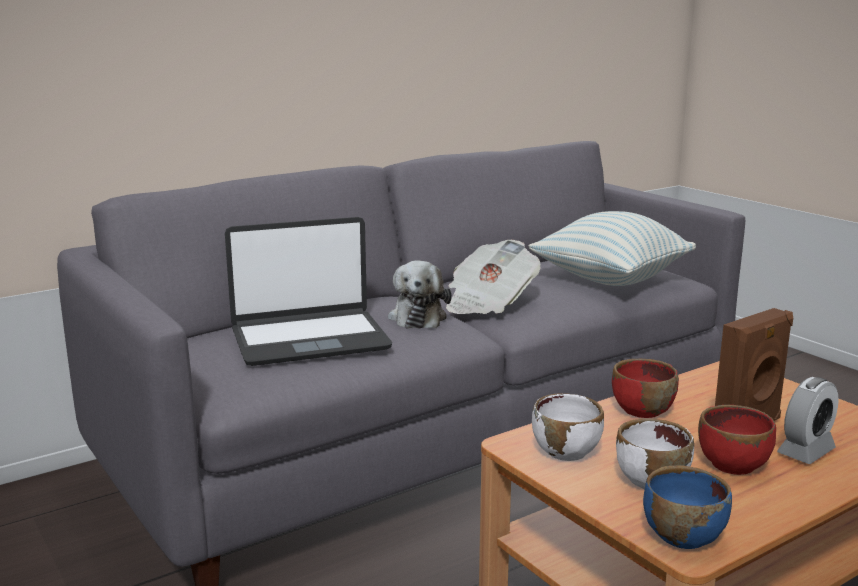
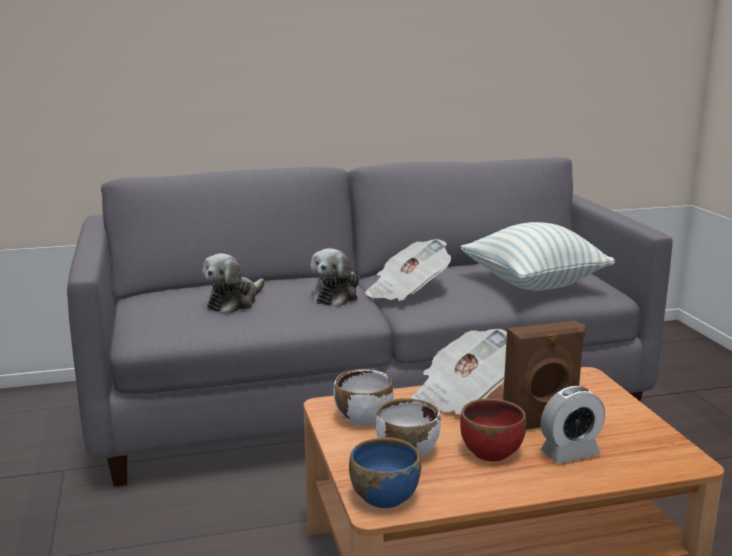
camera: 20 degrees right, 0 degrees up
laptop [225,217,392,366] -> plush toy [202,253,265,314]
red bowl [612,359,679,418] -> newspaper [411,329,507,415]

